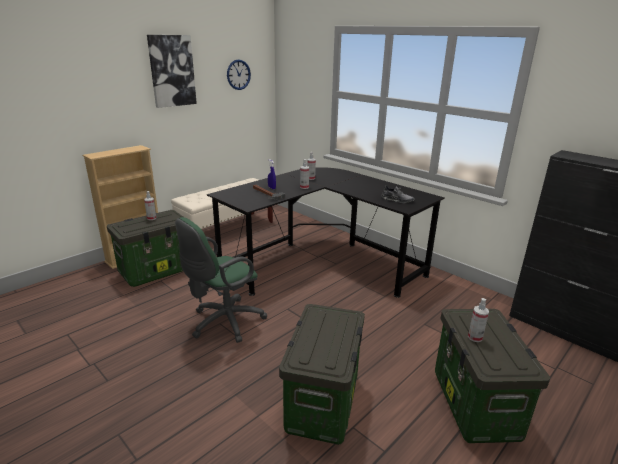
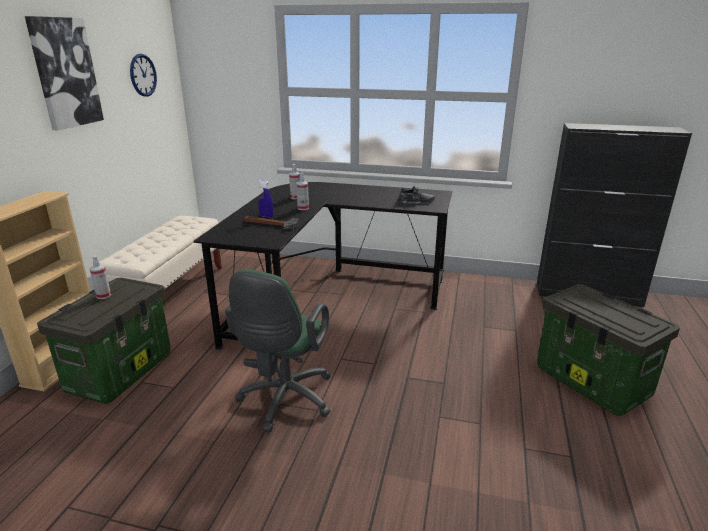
camera: 30 degrees left, 0 degrees up
storage box [279,304,365,445] -> none
spray bottle [468,298,489,342] -> none

